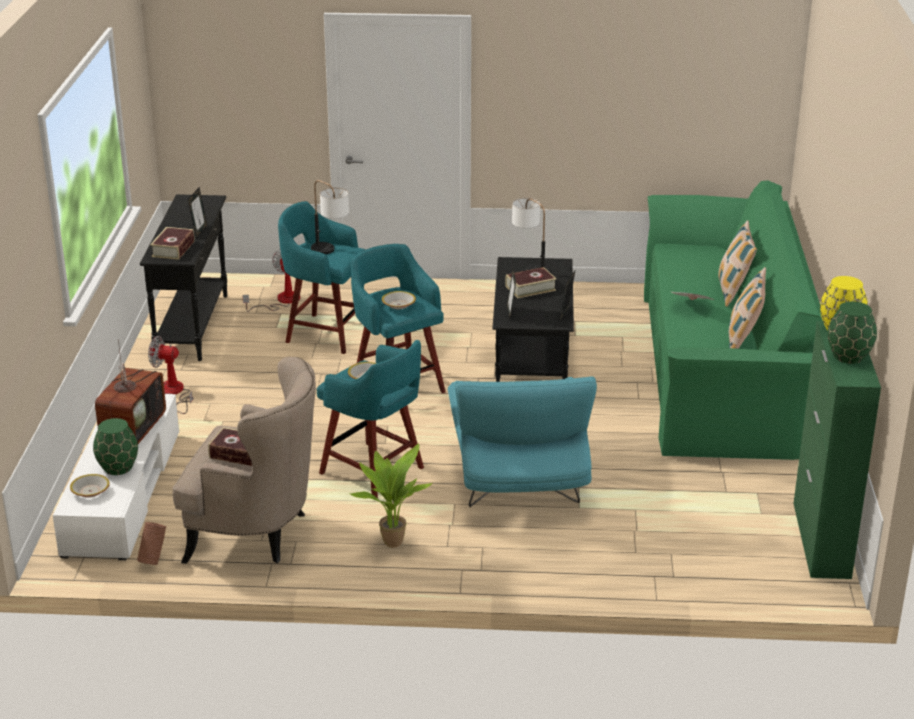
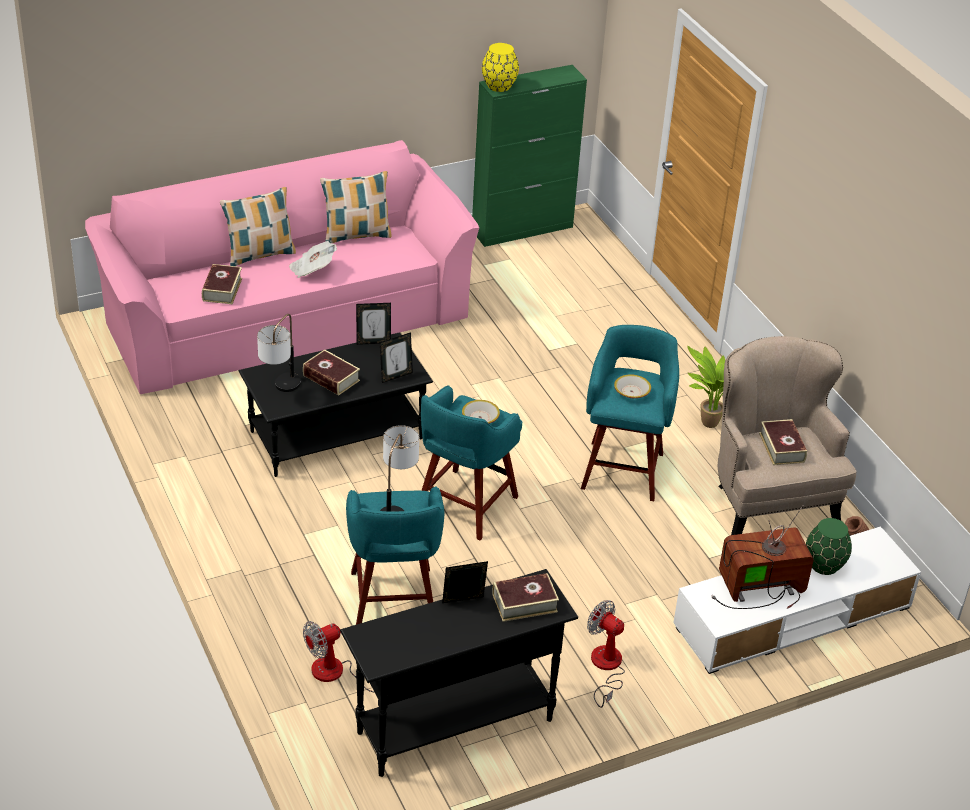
camera: 120 degrees left, 10 degrees up
bowl [70,474,110,498] -> none
fan [148,336,193,414] -> fan turned 150 degrees clockwise [587,600,625,708]
turquoise armchair [448,376,597,507] -> none
green sofa [644,180,823,460] -> pink sofa [85,140,479,394]
green vase [828,302,877,364] -> none
none -> book [202,264,242,304]

